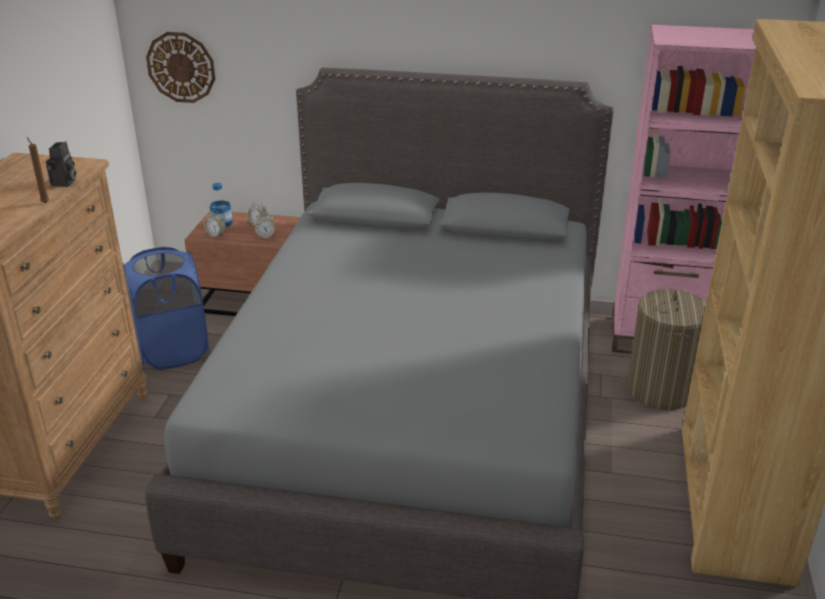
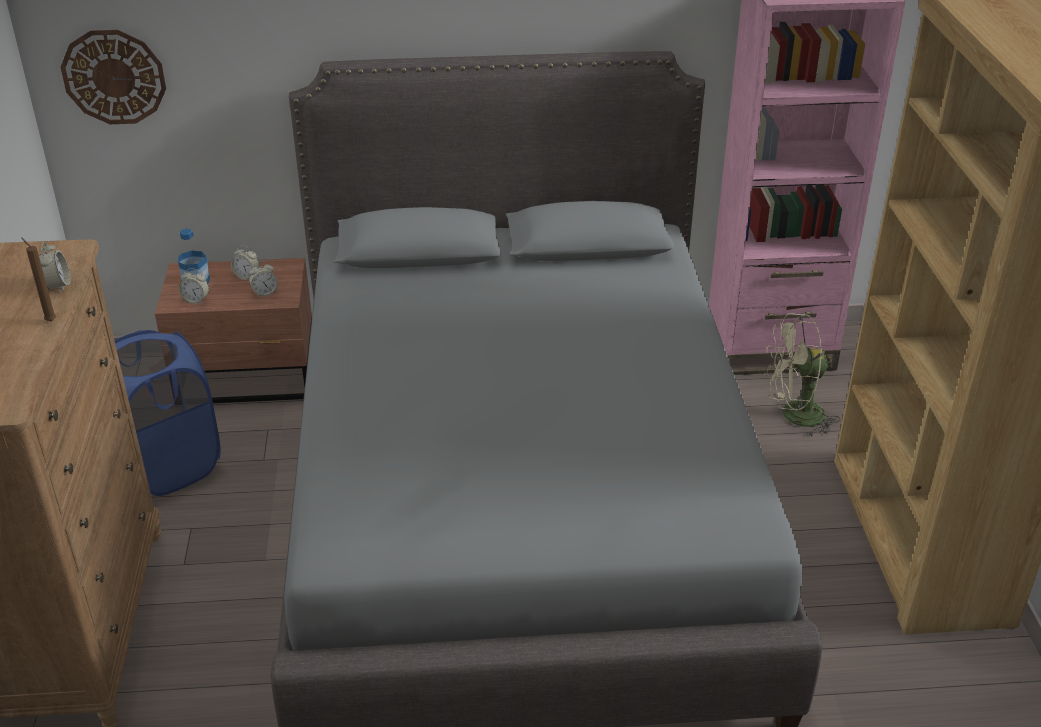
camera: 15 degrees left, 5 degrees up
camera [46,141,77,187] -> alarm clock [39,242,71,292]
laundry basket [627,289,706,410] -> beige fan [764,313,840,437]

